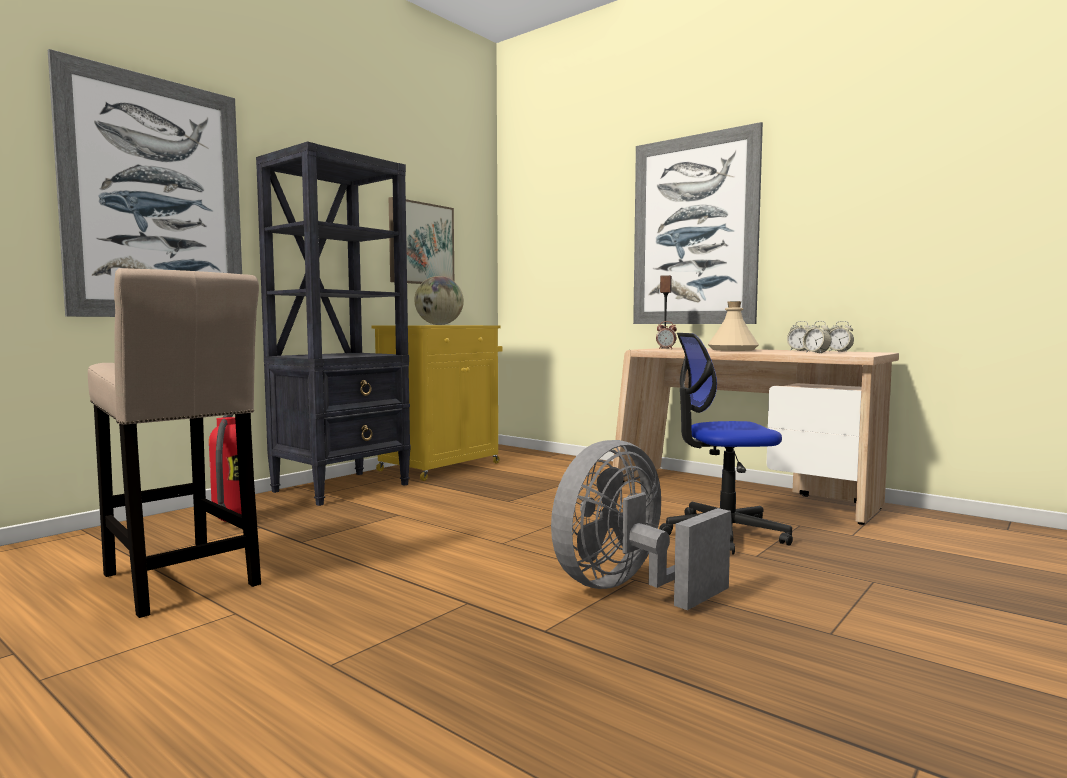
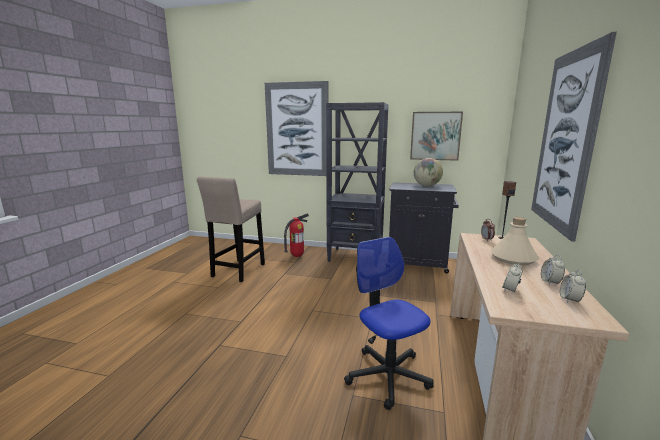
camera: 65 degrees right, 10 degrees up
yellow cabinet [371,325,502,481] -> black cabinet [389,182,459,273]
grey fan [551,440,731,610] -> none

